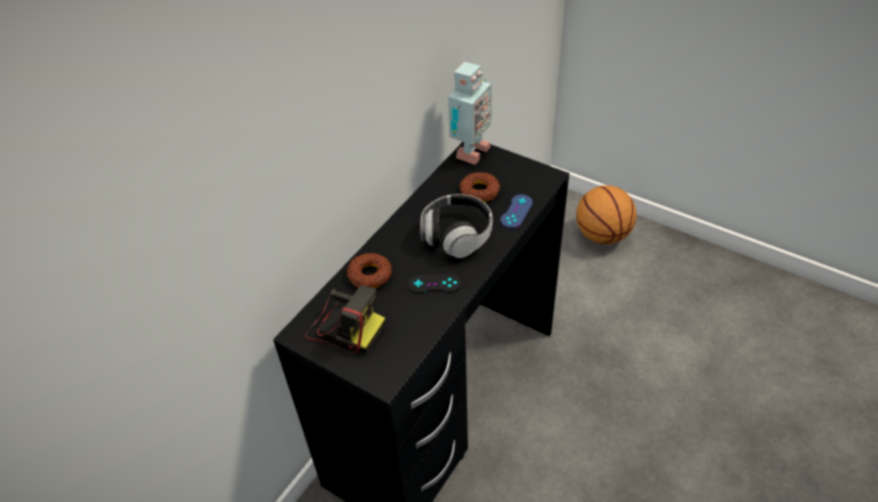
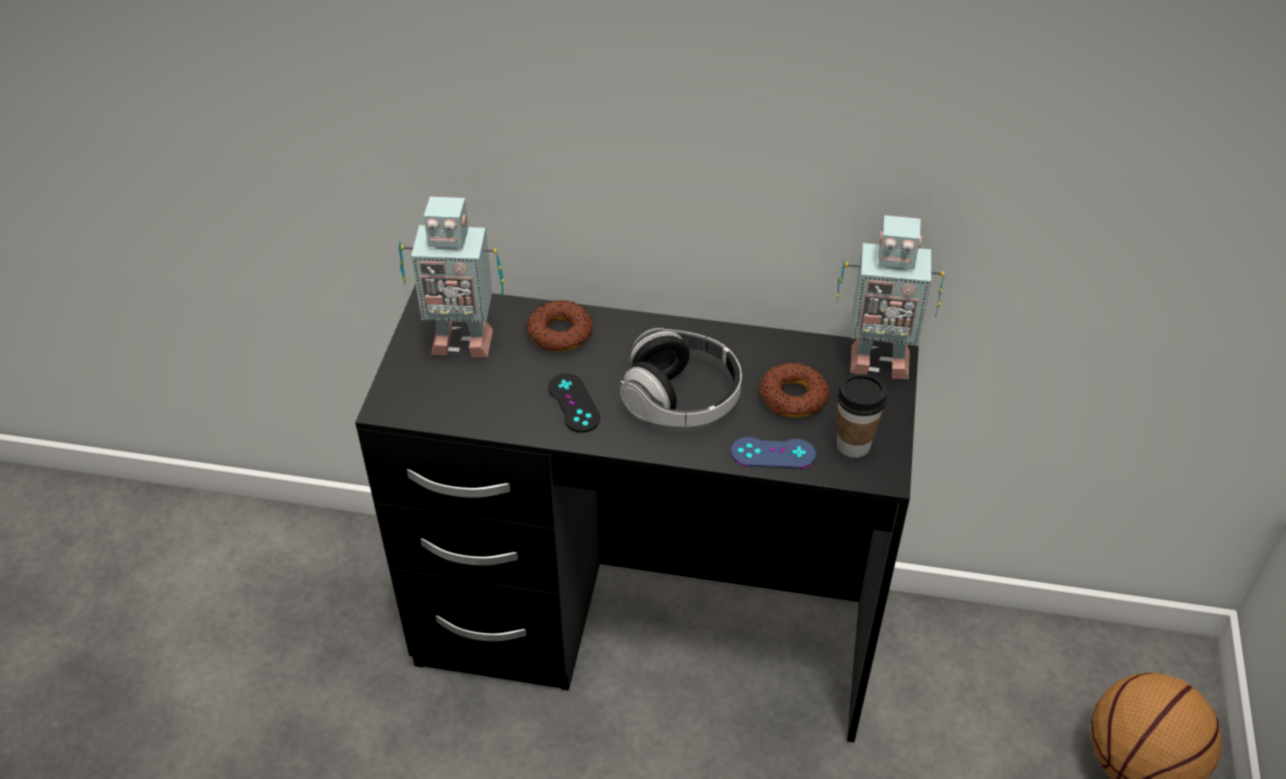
camera: 65 degrees right, 0 degrees up
camera [305,285,385,353] -> toy robot [399,197,504,357]
none -> cup [837,374,887,458]

